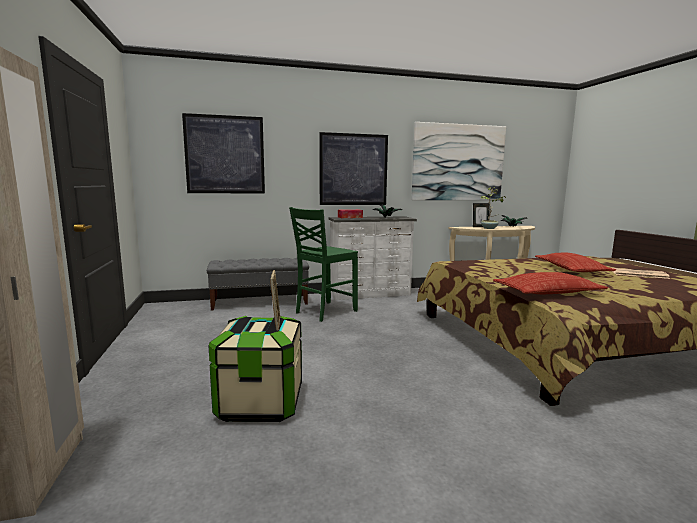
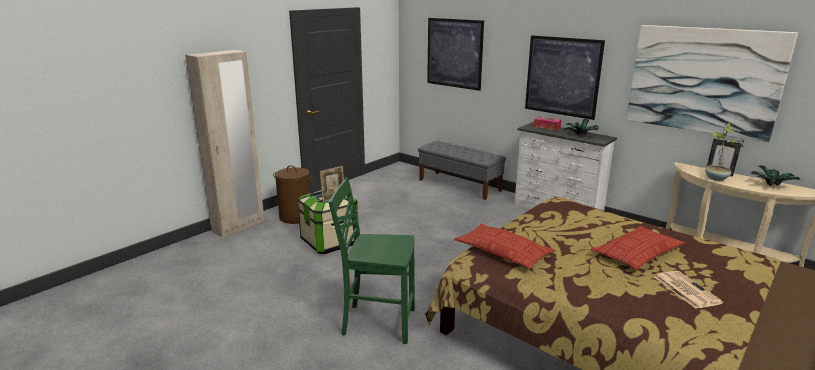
camera: 55 degrees right, 10 degrees up
green chair [289,207,358,322] -> green chair moved to [328,178,415,344]
none -> brown laundry basket [273,165,313,224]

